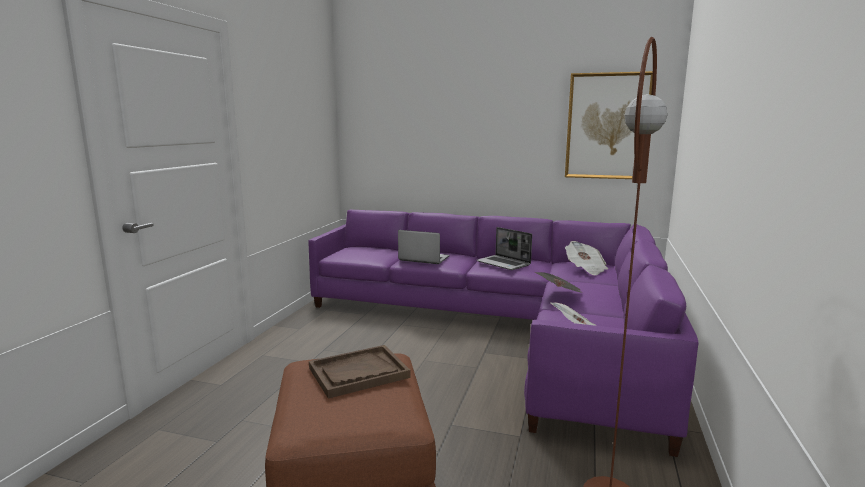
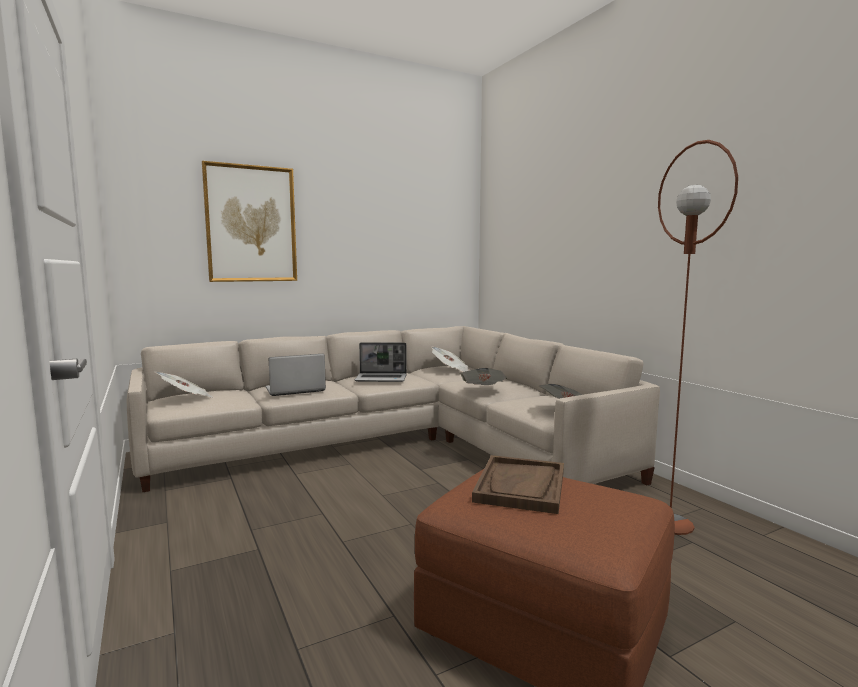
camera: 45 degrees left, 5 degrees down
purple sofa [308,210,699,457] -> beige sofa [127,326,660,492]
picture [565,71,653,179] -> picture moved to [202,161,297,282]
none -> newspaper [155,372,213,397]

